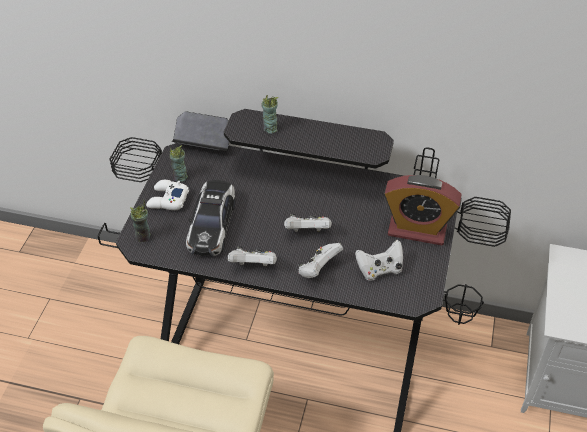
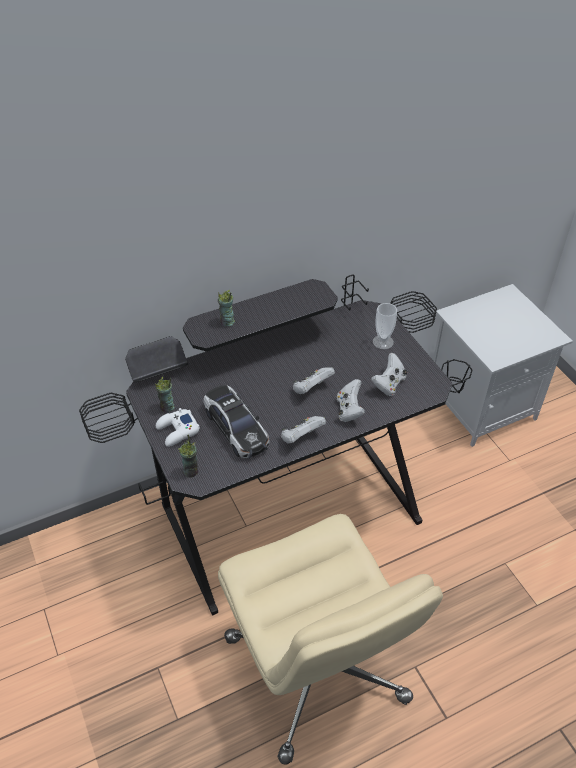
camera: 40 degrees left, 0 degrees up
alarm clock [384,175,462,245] -> cup [373,303,397,350]

